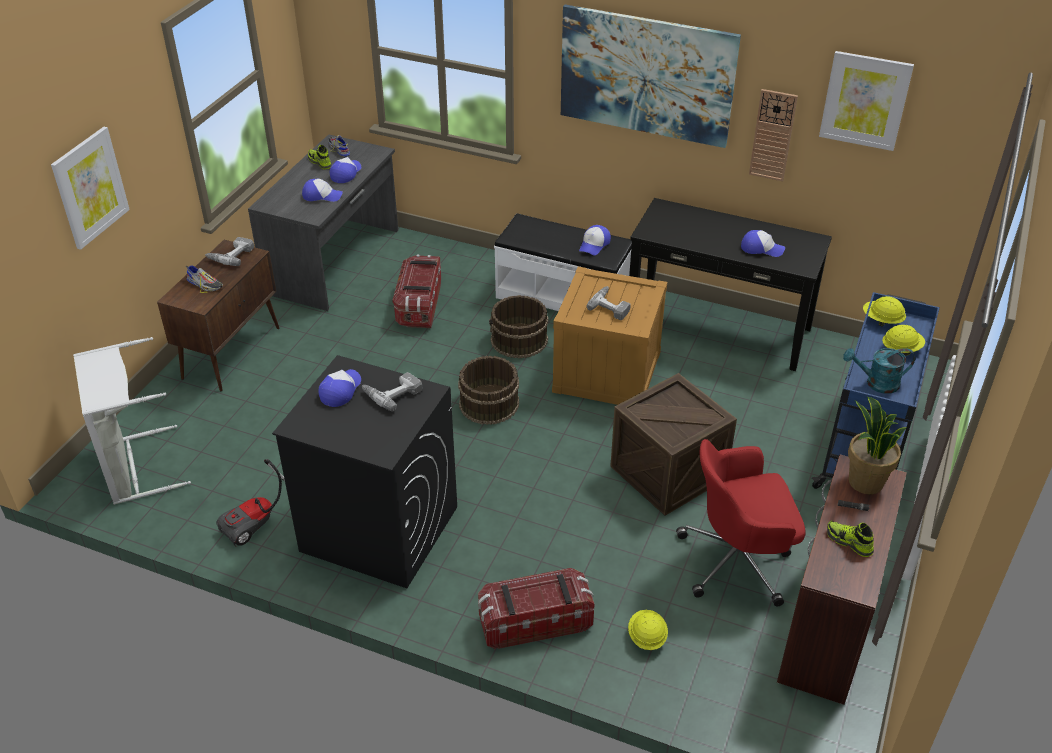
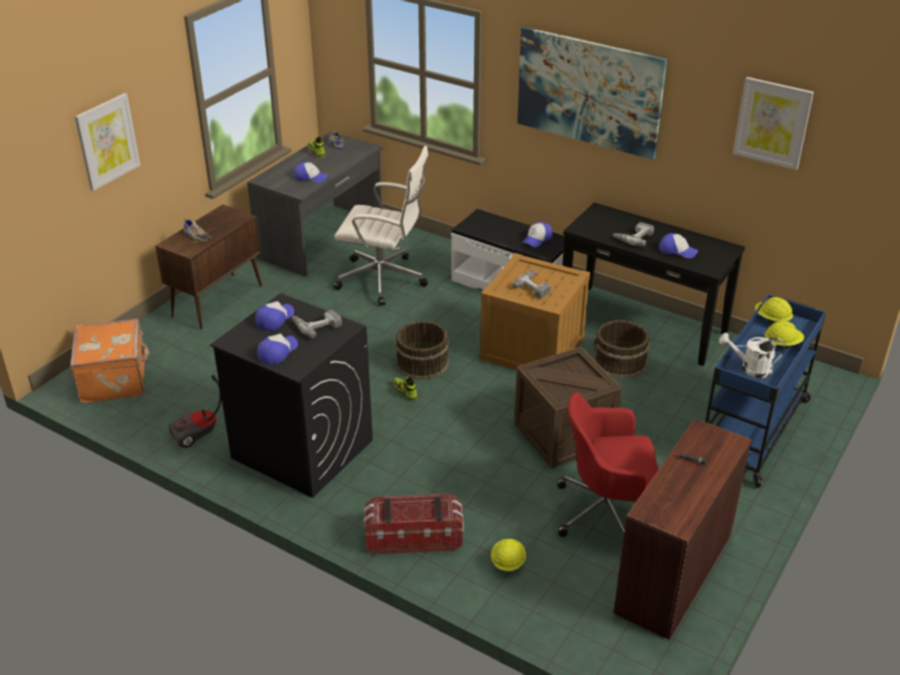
camera: 10 degrees right, 5 degrees down
grey laundry basket [73,337,191,505] -> orange suitcase [70,319,150,403]
power drill [205,237,254,266] -> power drill moved to [612,222,654,247]
cap [330,157,361,183] -> cap moved to [257,334,298,365]
storage box [392,255,441,328] -> white office chair [333,146,428,306]
brown bucket [489,295,548,359] -> brown bucket moved to [593,320,650,378]
wall clock [749,89,798,181] -> none
shoe [827,521,874,557] -> shoe moved to [393,377,418,401]
turquoise watering can [843,348,915,394] -> white watering can [719,333,785,378]
potted plant [848,397,907,494] -> none

